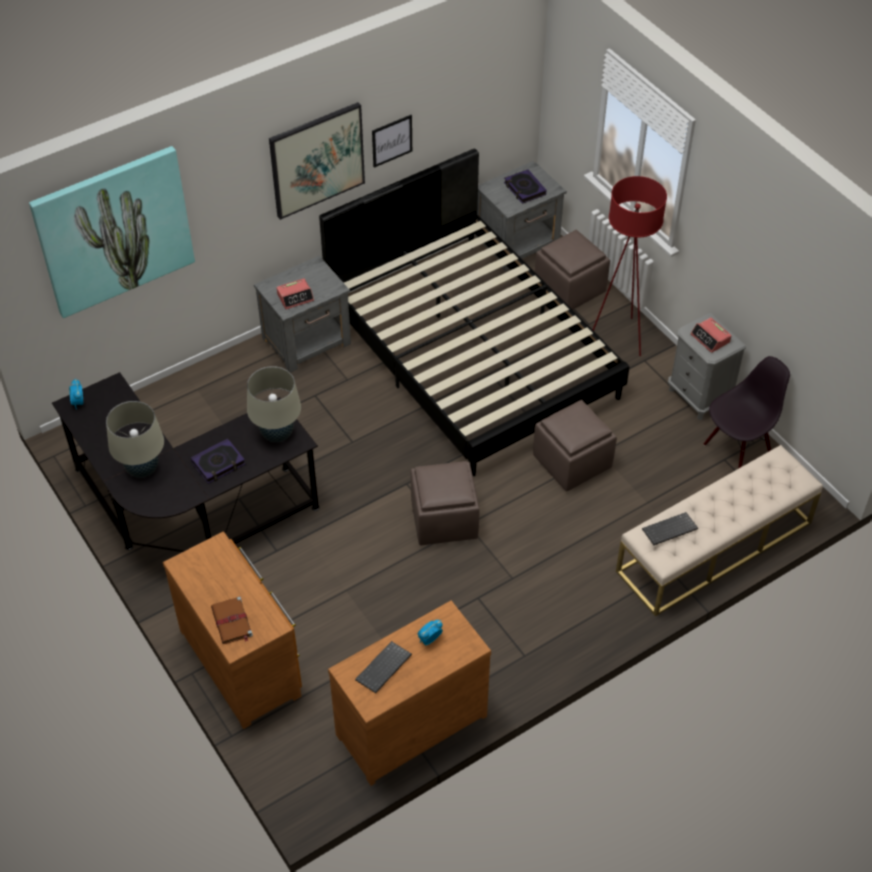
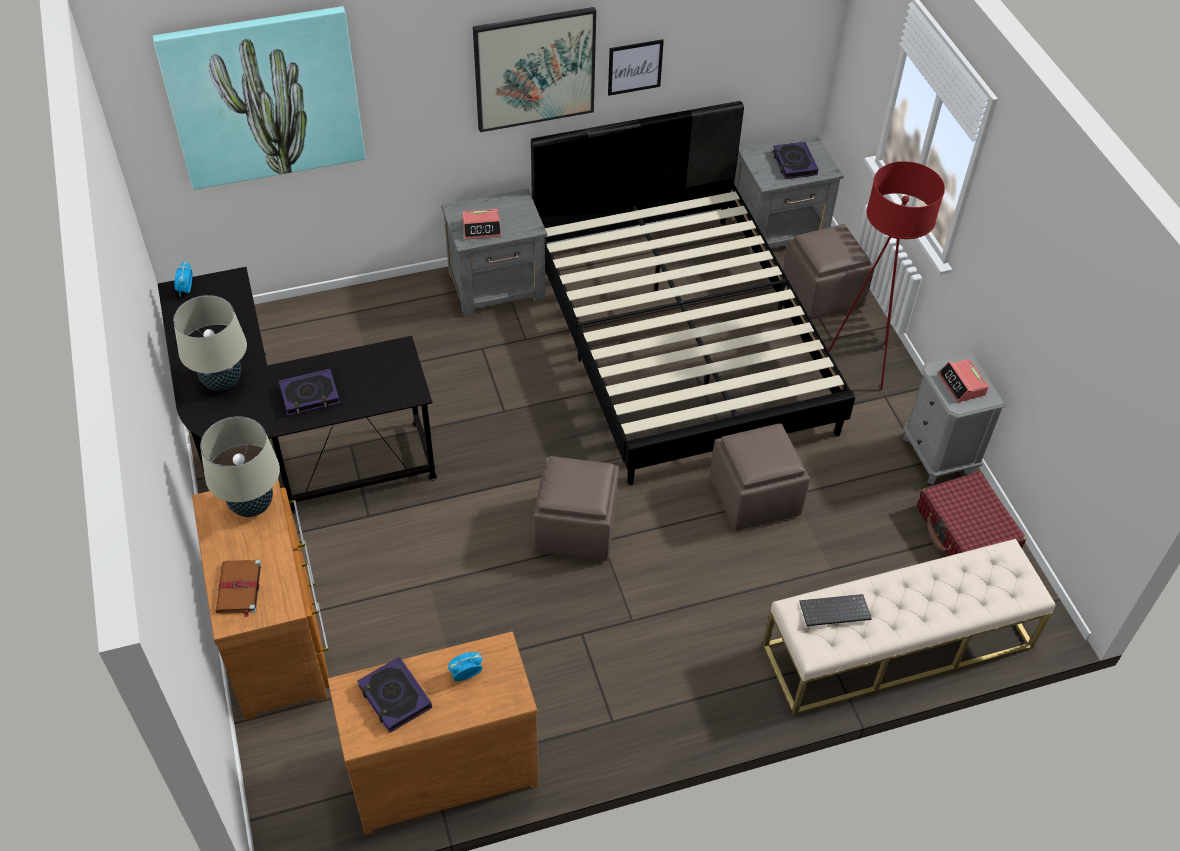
camera: 15 degrees right, 0 degrees up
beige table lamp [247,366,301,442] -> beige table lamp moved to [200,416,280,517]
keyboard [355,641,412,693] -> book [357,657,432,733]
black chair [703,356,790,469] -> red suitcase [917,472,1026,556]

